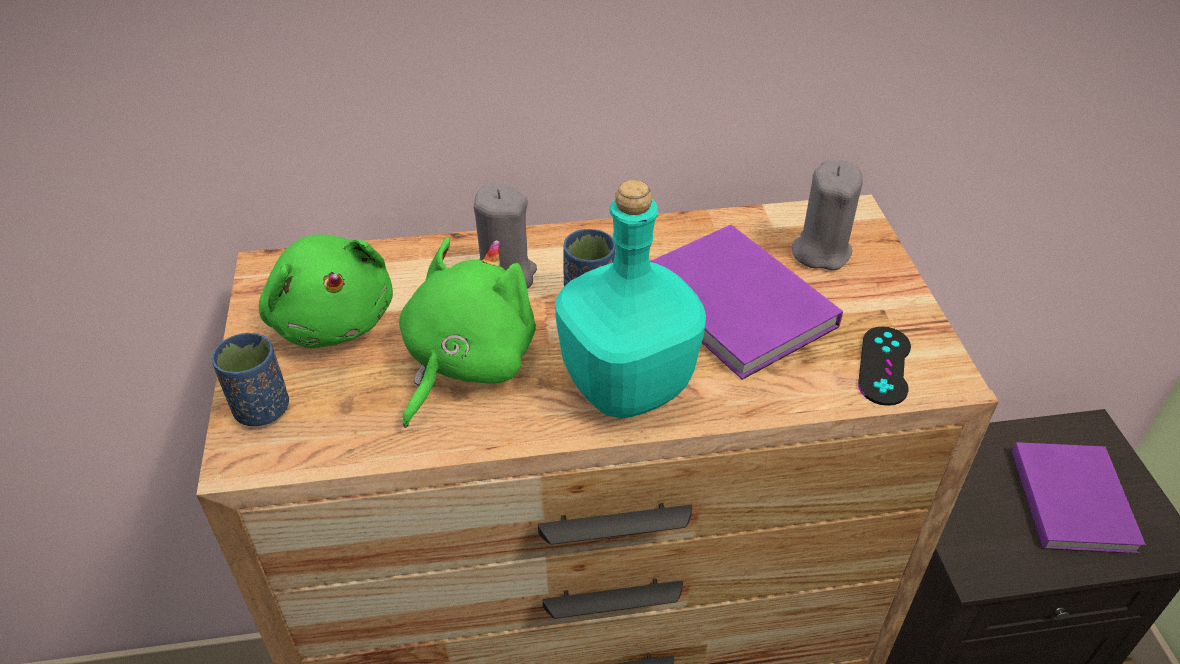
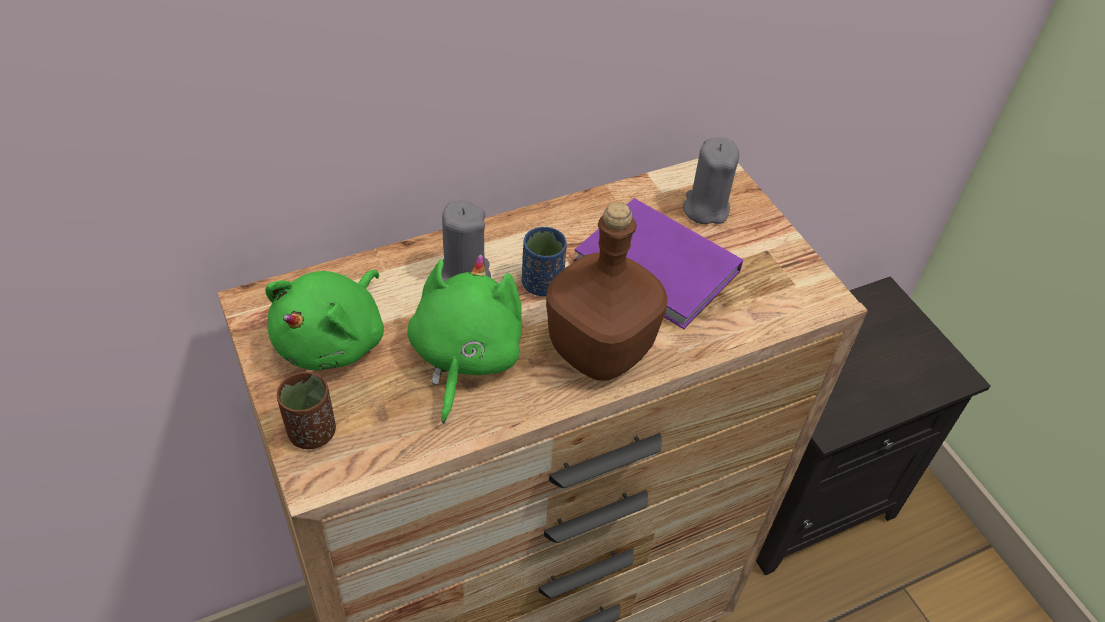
camera: 20 degrees left, 5 degrees up
blue cup [211,333,289,426] -> brown cup [277,372,336,449]
green plush toy [259,234,393,348] -> green plush toy turned 75 degrees clockwise [265,270,384,370]
turquoise bottle [555,180,706,418] -> brown bottle [546,202,668,381]
black game controller [858,327,911,406] -> none
purple book [1012,442,1146,554] -> none

